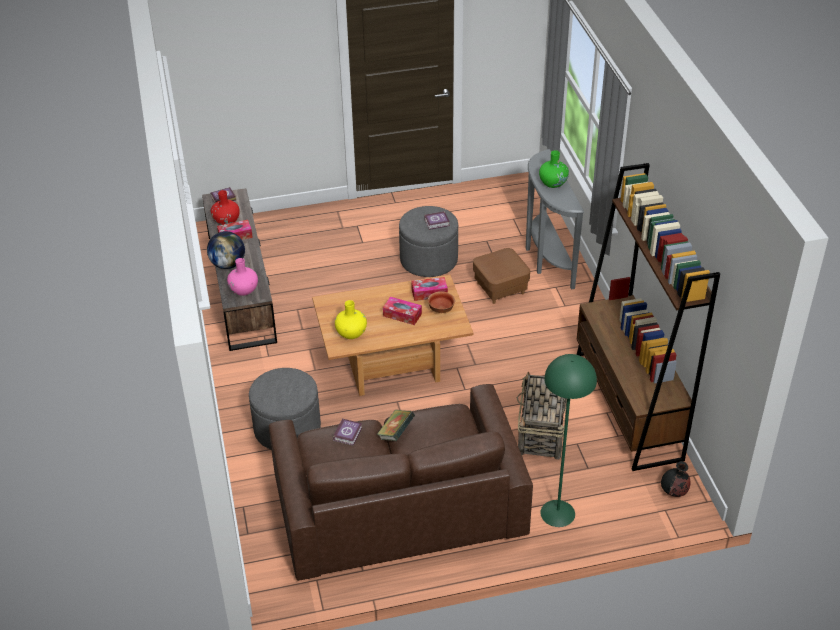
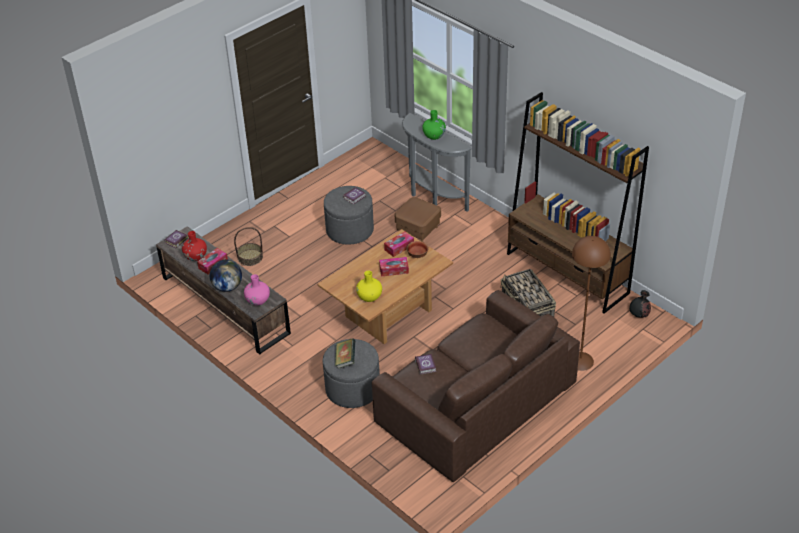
camera: 30 degrees left, 0 degrees up
book [377,410,415,441] -> book moved to [335,339,355,369]
green floor lamp [540,354,597,527] -> brown floor lamp [572,236,611,371]
none -> basket [234,227,263,266]

